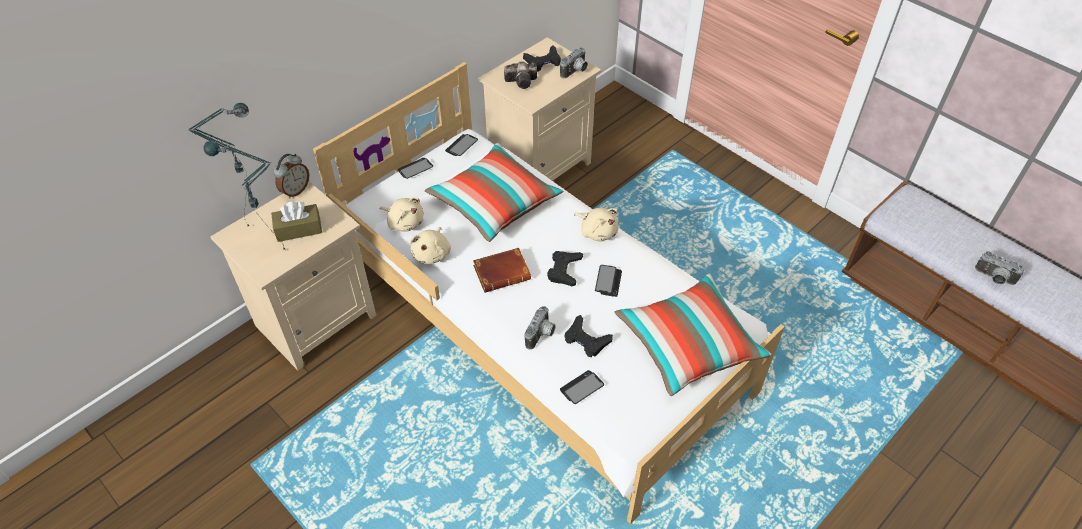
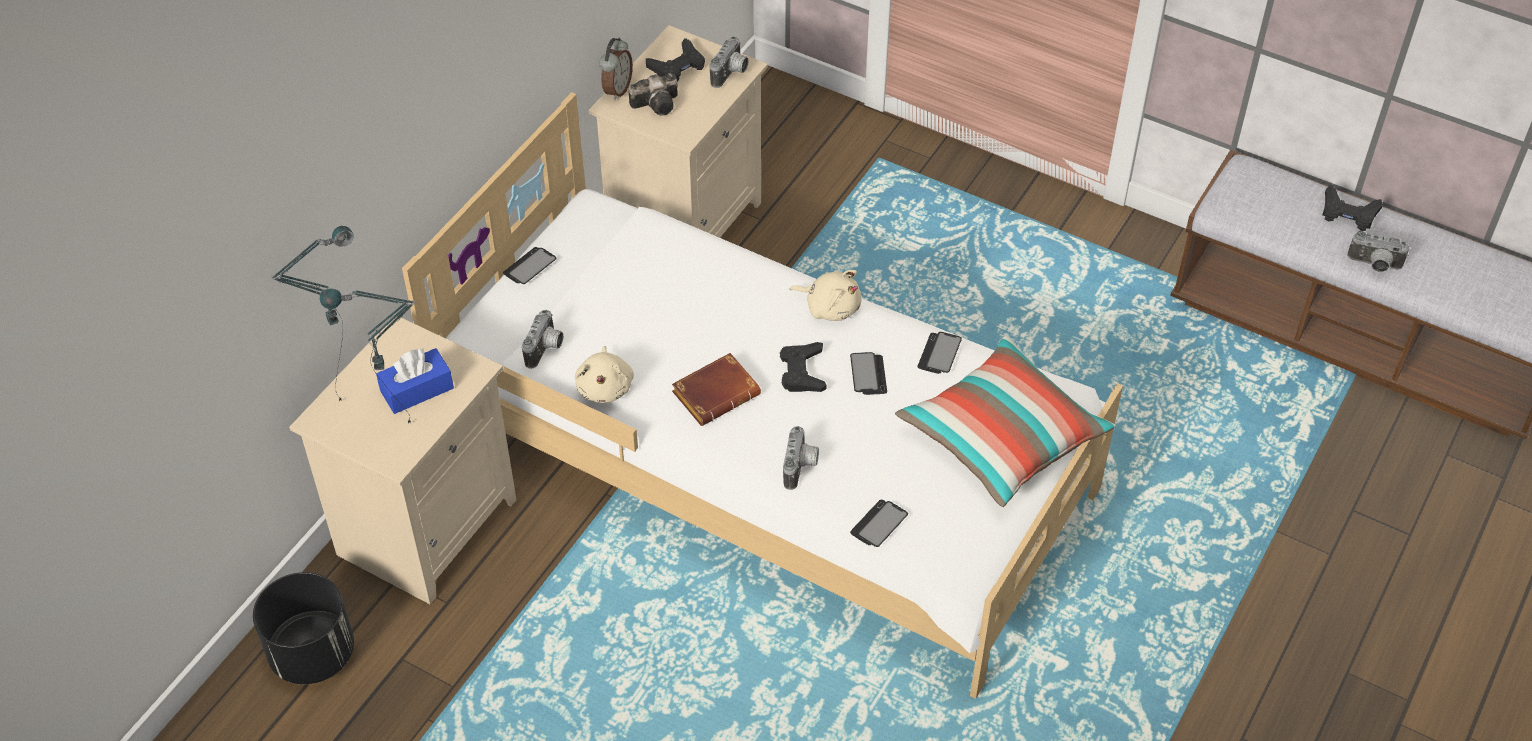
camera: 15 degrees left, 0 degrees up
brown tissue box [271,201,322,242] -> blue tissue box [376,348,454,414]
alarm clock [274,154,309,199] -> alarm clock moved to [599,38,633,100]
beige plush toy [380,197,424,232] -> camera [522,310,563,369]
pillow [425,143,563,242] -> none
phone [445,134,478,156] -> phone moved to [917,332,962,374]
black game controller [565,315,613,357] -> black game controller moved to [1322,185,1383,231]
none -> black planter [253,572,354,684]

